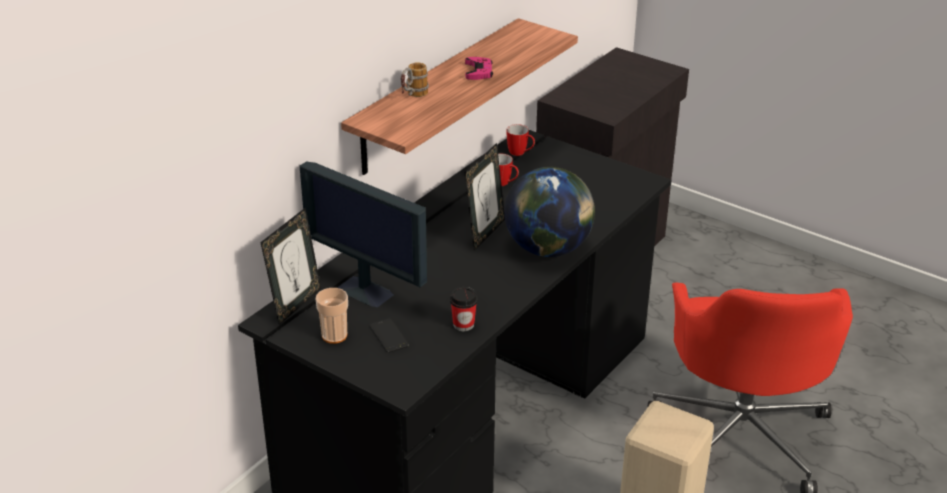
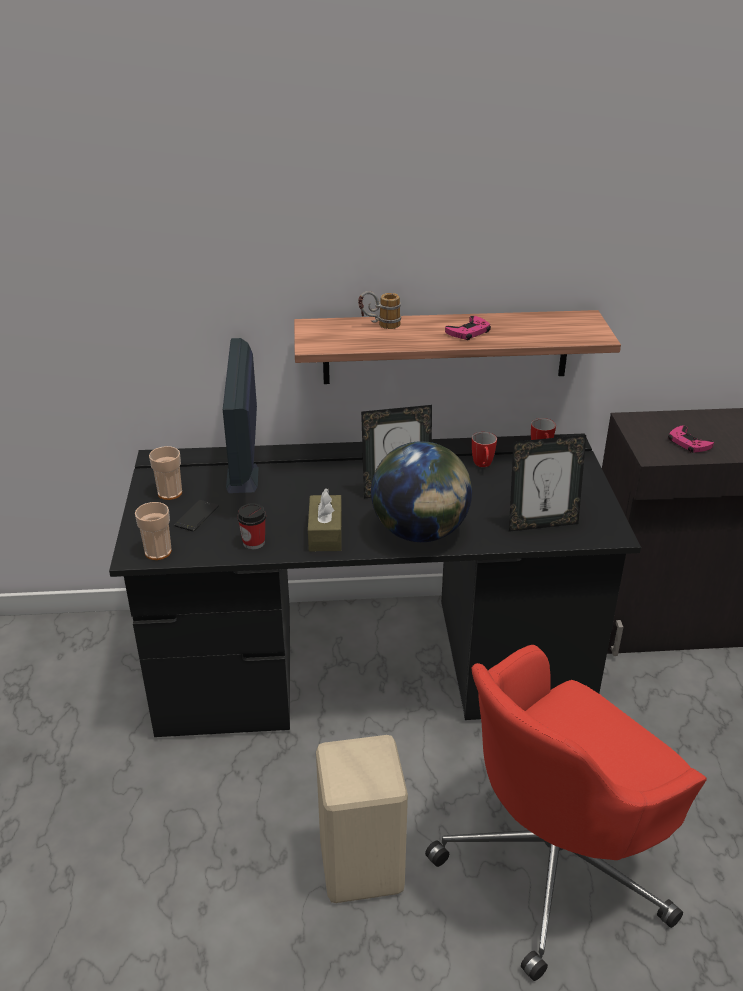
camera: 50 degrees right, 0 degrees up
picture frame [260,208,321,325] -> picture frame moved to [509,435,586,532]
none -> cup [135,502,172,560]
none -> brown tissue box [308,488,342,551]
none -> pink game controller [668,425,714,453]

